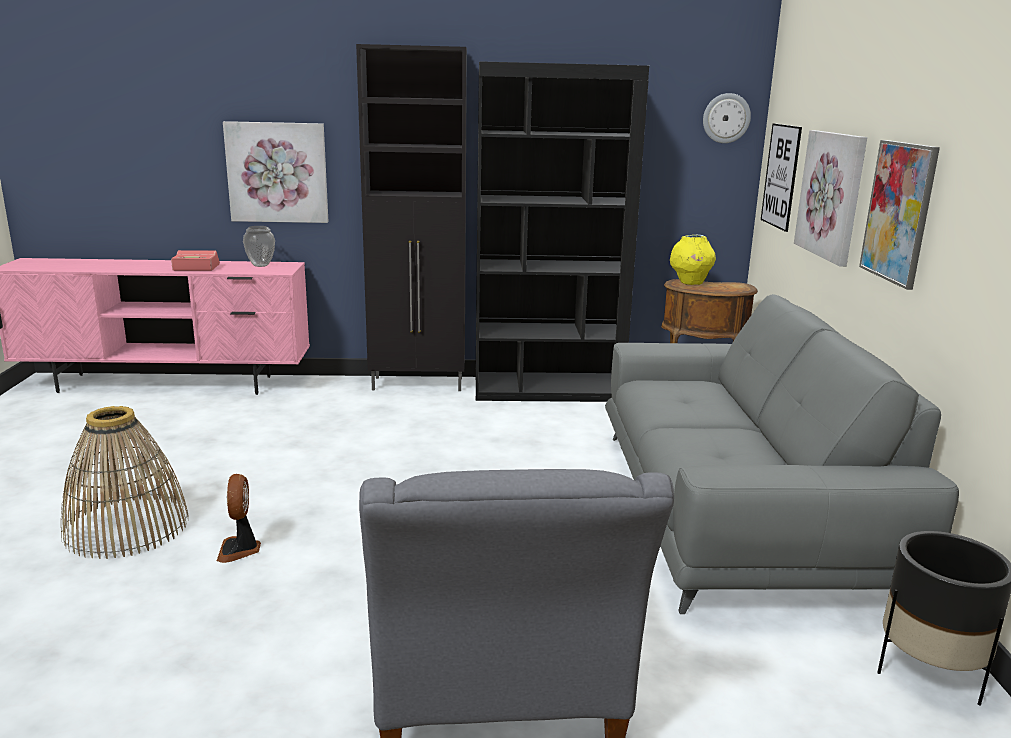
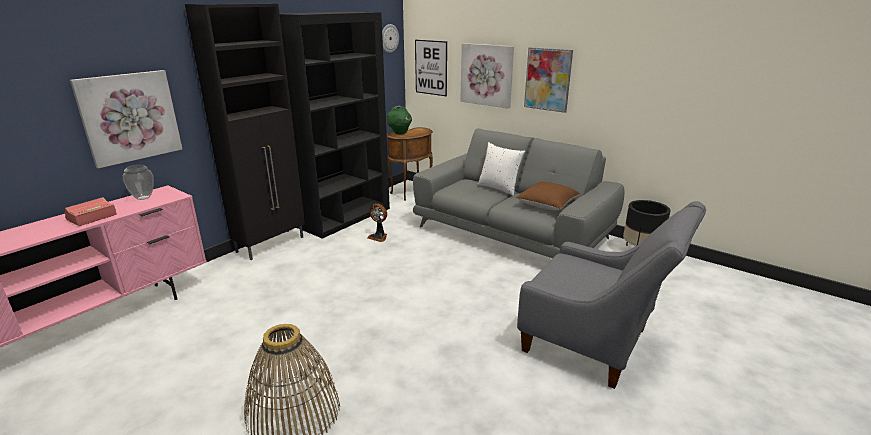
camera: 50 degrees left, 5 degrees up
fan [217,474,261,563] -> fan moved to [367,204,387,242]
yellow vase [670,235,716,285] -> green vase [387,106,412,135]
none -> white pillow [477,142,525,196]
none -> brown pillow [516,182,580,210]

